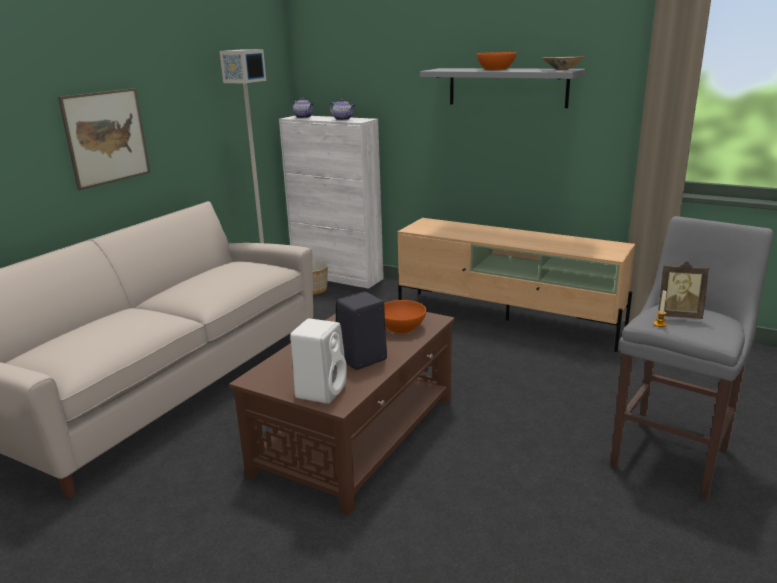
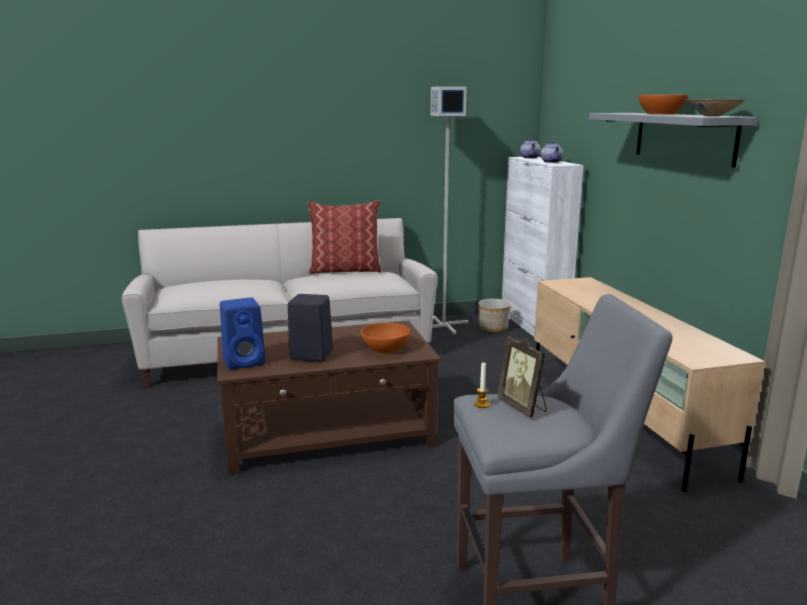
camera: 45 degrees right, 5 degrees down
picture [58,88,150,190] -> none
white speaker [290,318,347,404] -> blue speaker [220,298,266,370]
none -> pillow [307,200,382,274]

